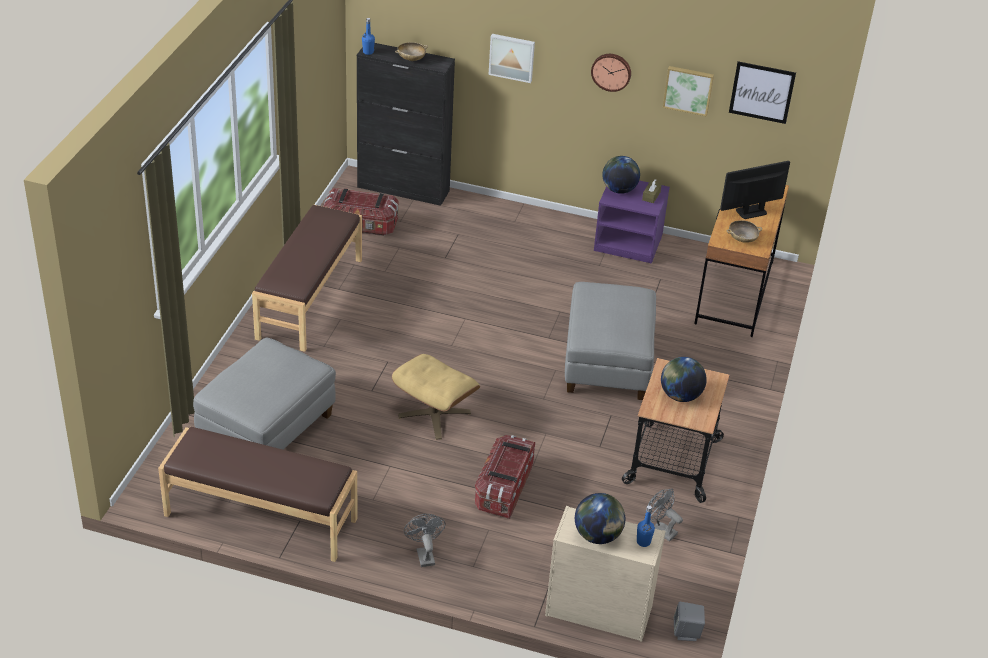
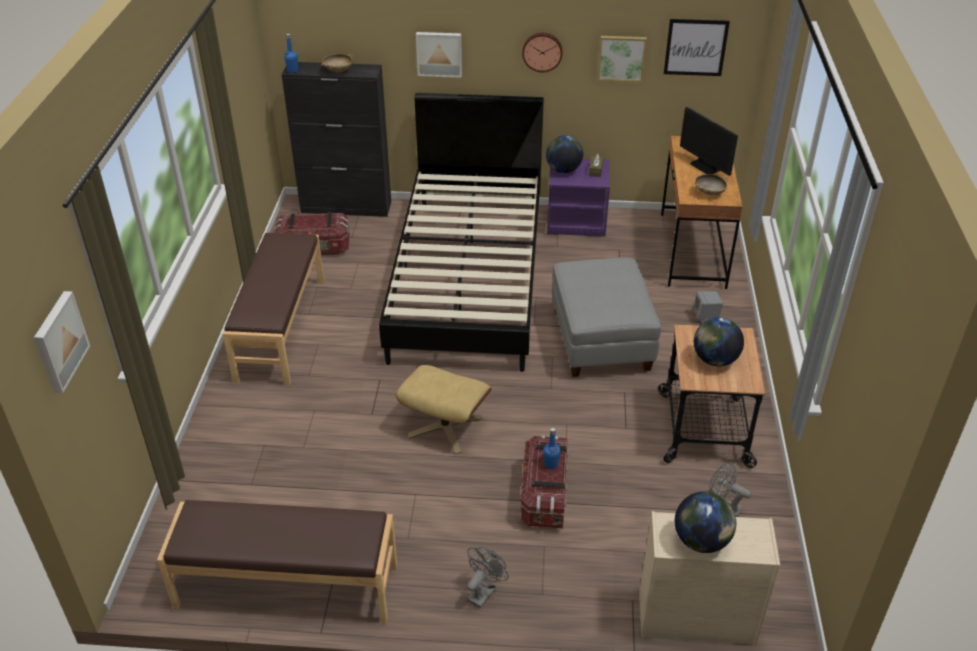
camera: 10 degrees left, 0 degrees up
grey ottoman [193,337,336,450] -> none
grey fan [404,514,446,567] -> grey fan turned 60 degrees clockwise [467,547,509,608]
blue bottle [637,505,655,547] -> blue bottle moved to [543,428,560,469]
grey speaker [674,602,705,641] -> grey speaker moved to [693,291,723,323]
monitor [720,161,790,219] -> monitor turned 90 degrees counterclockwise [680,107,738,176]
none -> picture [34,291,90,393]
none -> black bed [379,93,544,372]

